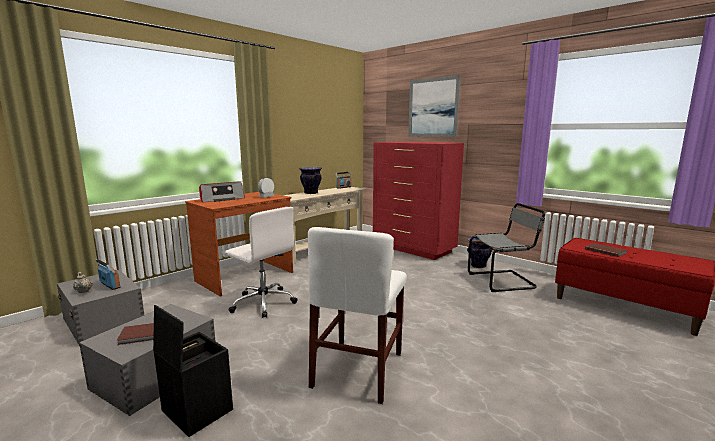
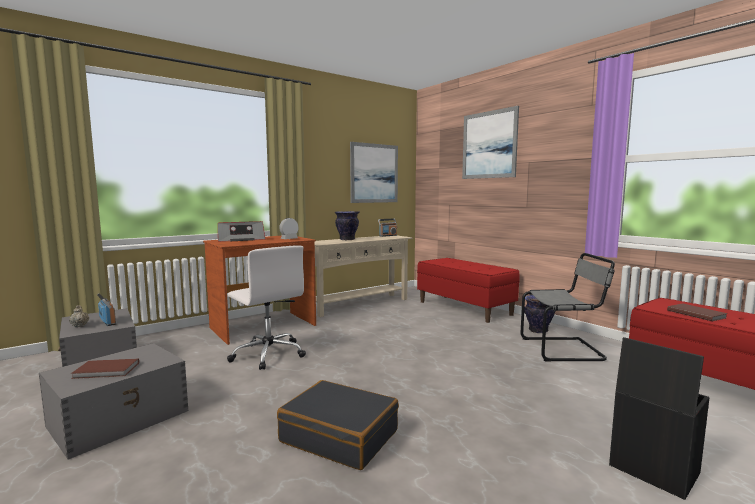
camera: 10 degrees right, 5 degrees down
black storage box [153,305,233,437] -> black storage box moved to [609,337,709,500]
white chair [308,227,407,404] -> black suitcase [277,380,399,470]
red dresser [373,142,464,260] -> red bench [417,258,520,323]
none -> picture [350,142,398,203]

